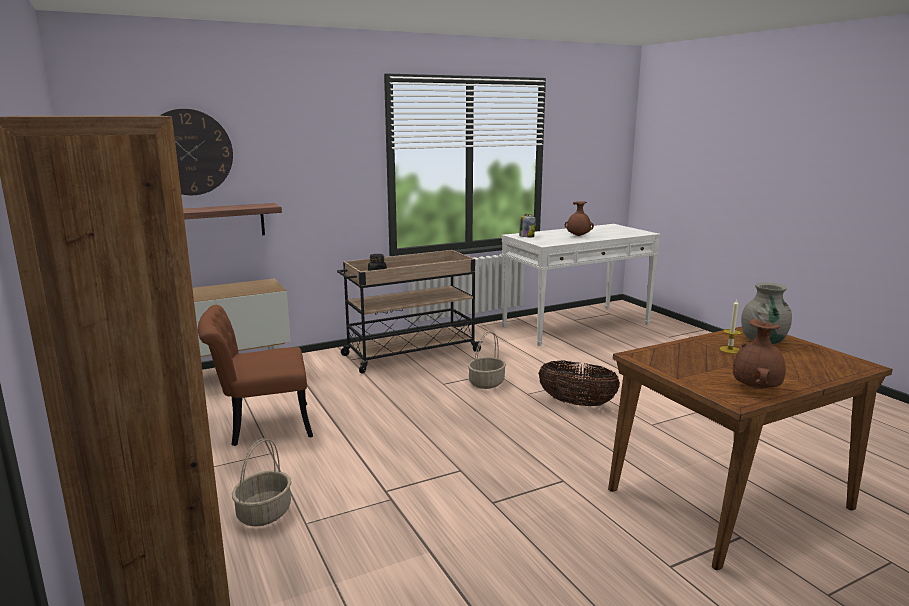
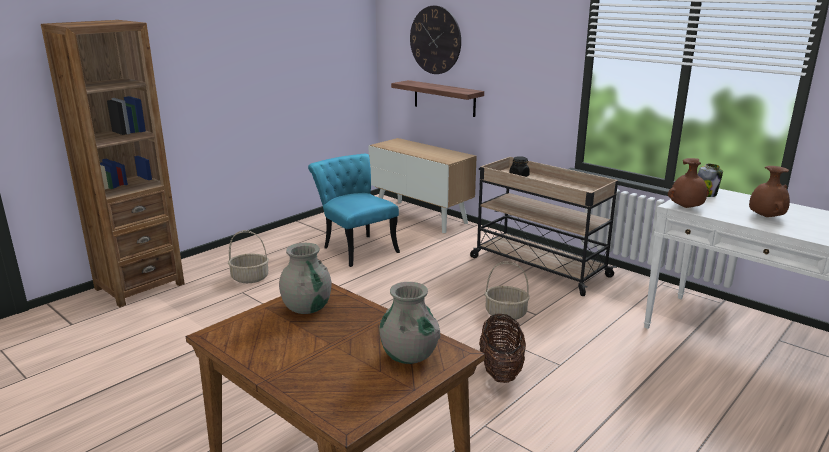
camera: 70 degrees right, 5 degrees up
brown chair [198,305,313,446] -> turquoise chair [308,154,400,267]
candle [720,300,742,354] -> none
brown vase [733,319,786,389] -> brown vase moved to [668,158,709,208]
none -> grey vase [279,243,331,314]

